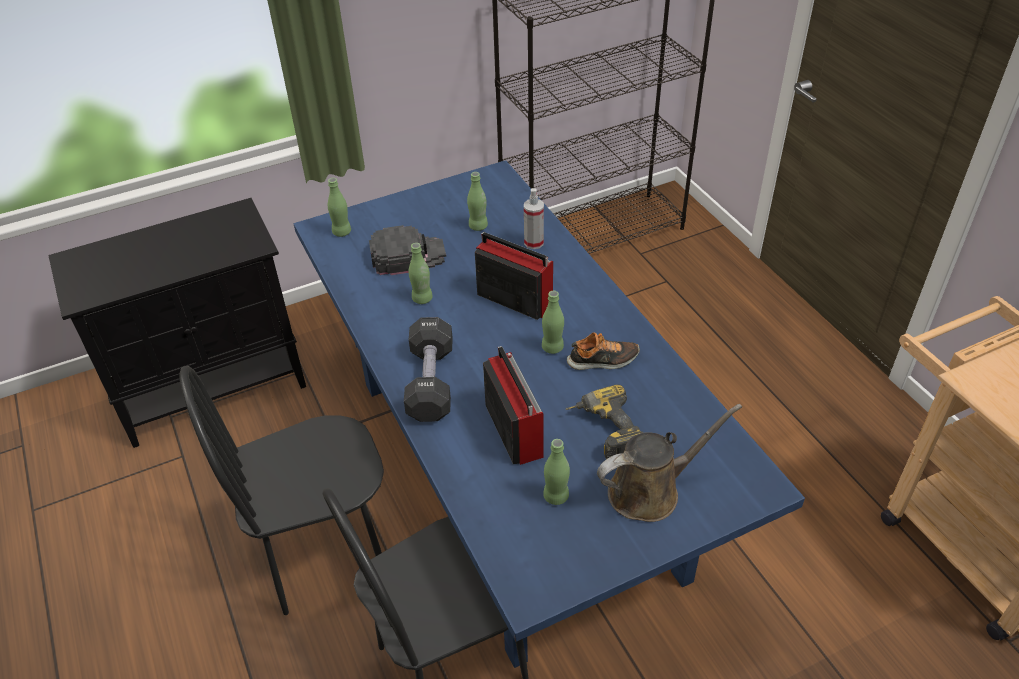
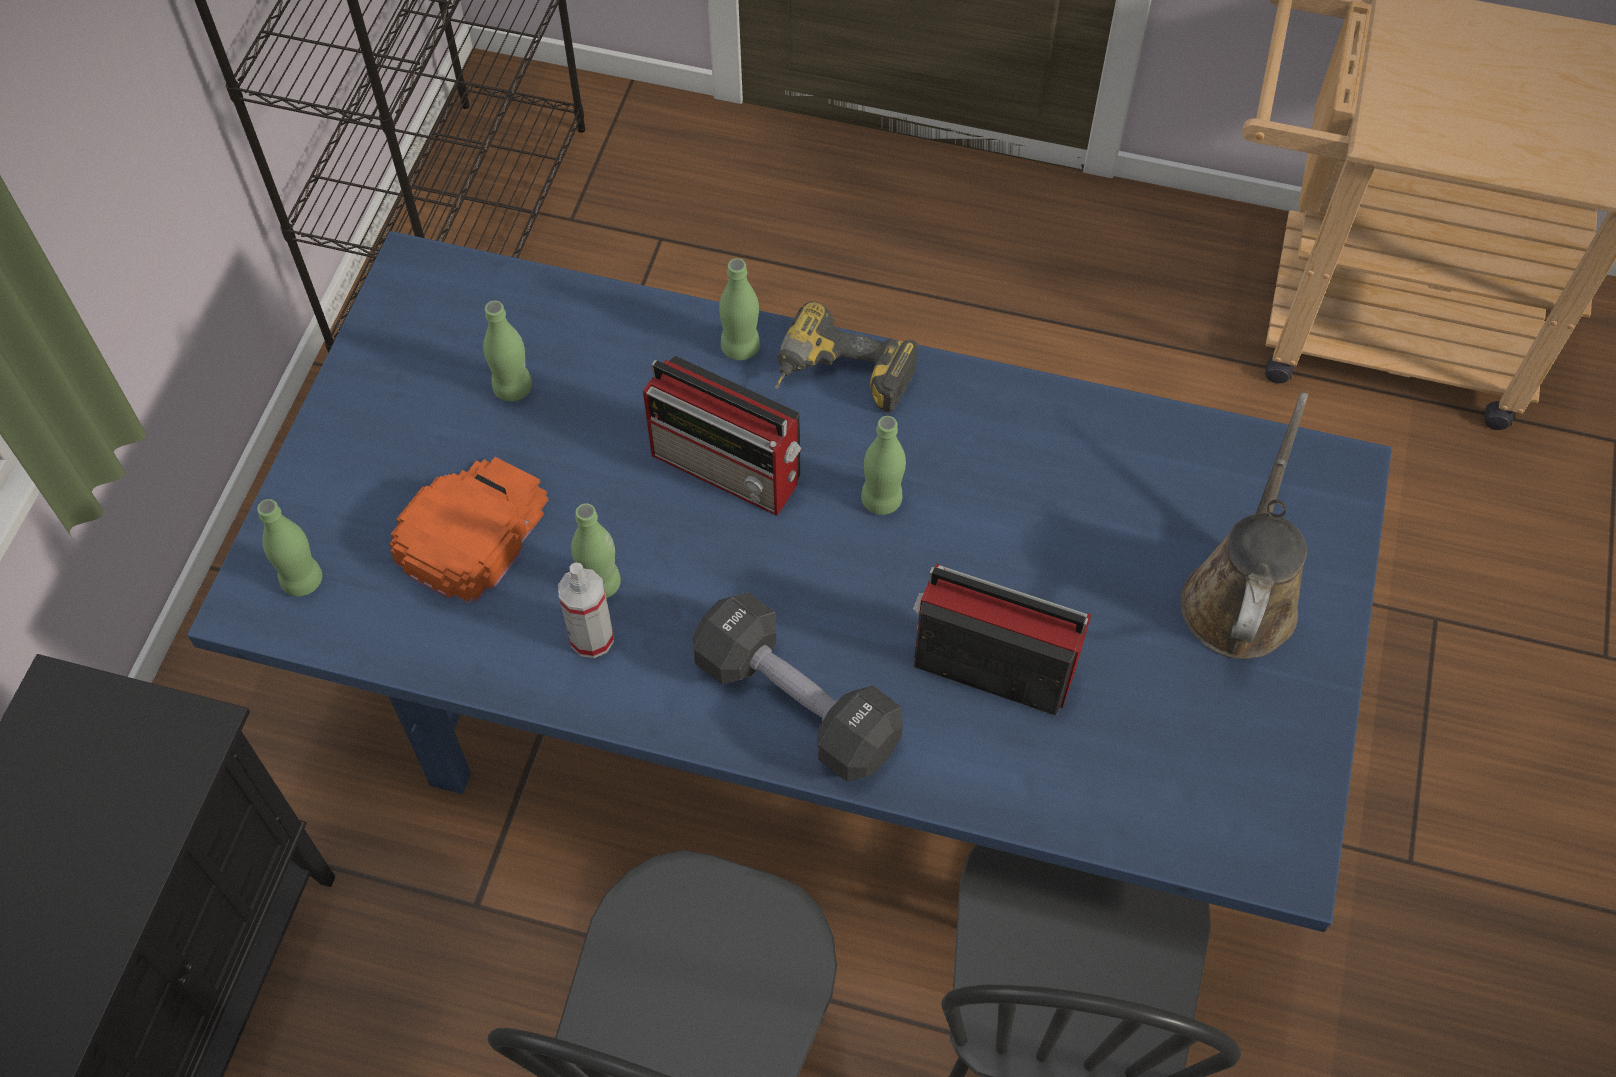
camera: 50 degrees left, 15 degrees up
black cap [369,225,446,275] -> orange cap [390,457,548,604]
radio [475,232,553,320] -> radio turned 135 degrees counterclockwise [643,355,801,516]
spray bottle [524,188,544,249] -> spray bottle moved to [558,563,614,658]
green bottle [543,439,570,505] -> green bottle moved to [719,258,760,360]
power drill [565,385,644,459] -> power drill moved to [775,302,919,413]
shoe [567,332,640,370] -> none

